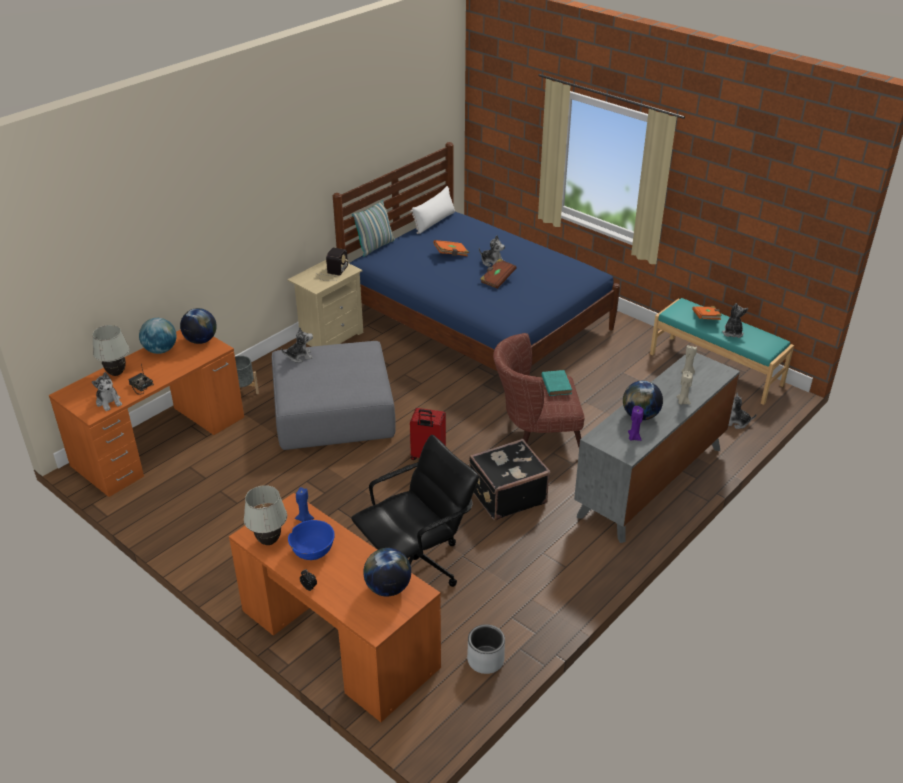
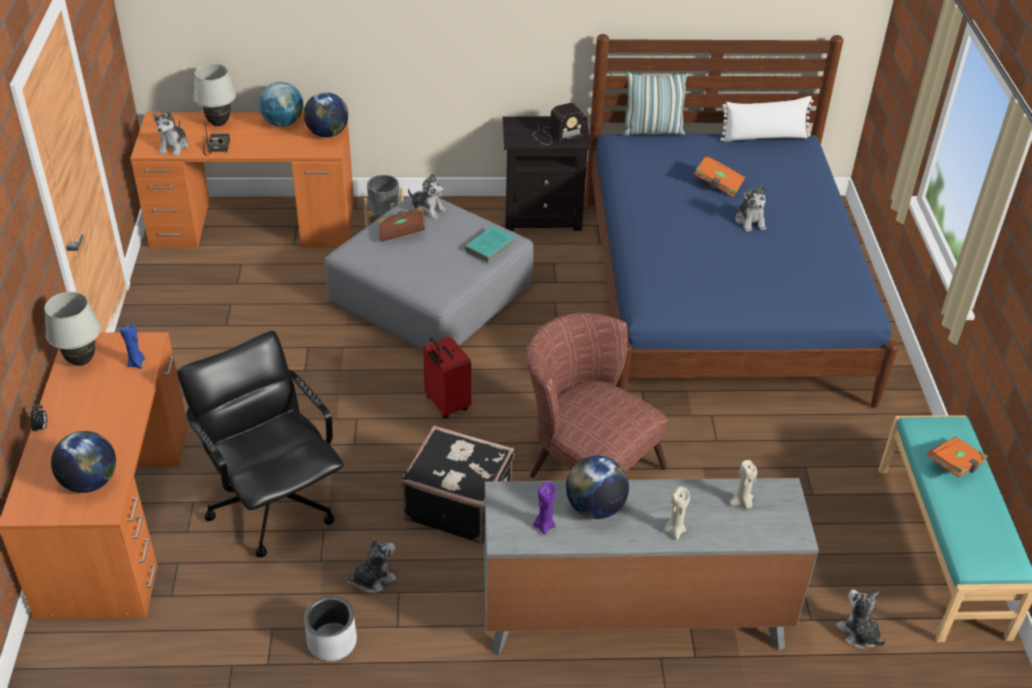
camera: 45 degrees right, 5 degrees up
beige nightstand [287,260,363,347] -> black nightstand [503,116,591,231]
blue bowl [288,520,335,560] -> none
black office chair [351,435,479,587] -> black office chair turned 135 degrees counterclockwise [177,331,344,558]
grey planter [467,624,505,674] -> grey planter moved to [304,596,357,661]
brown book [480,259,517,289] -> brown book moved to [379,207,425,242]
turquoise book [541,370,572,396] -> turquoise book moved to [464,226,515,263]
plush toy [722,303,748,338] -> plush toy moved to [346,539,397,593]

